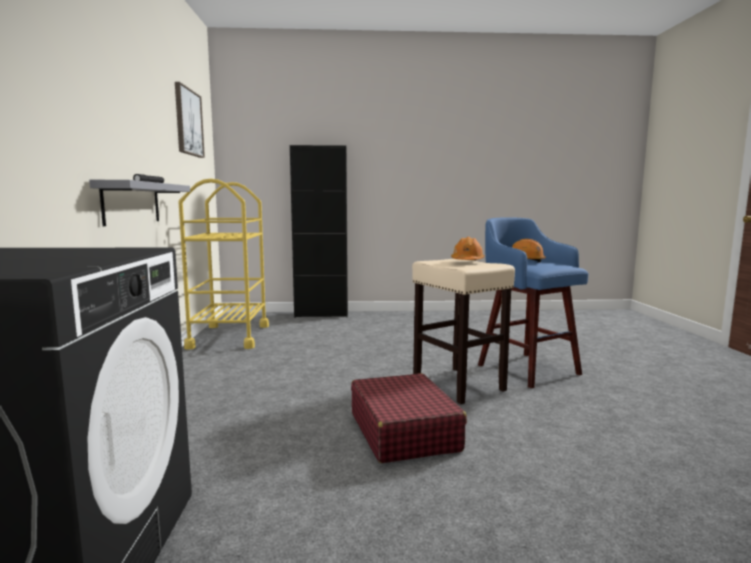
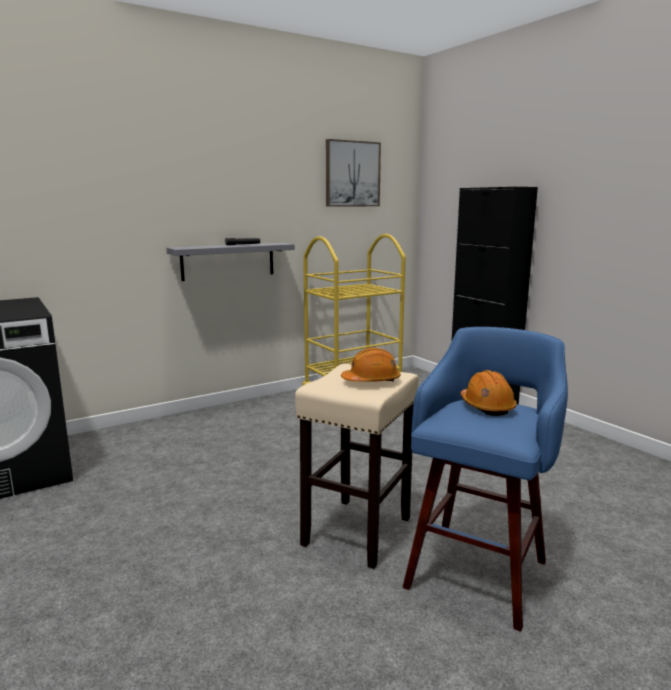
camera: 60 degrees right, 5 degrees up
red suitcase [351,373,467,463] -> none

